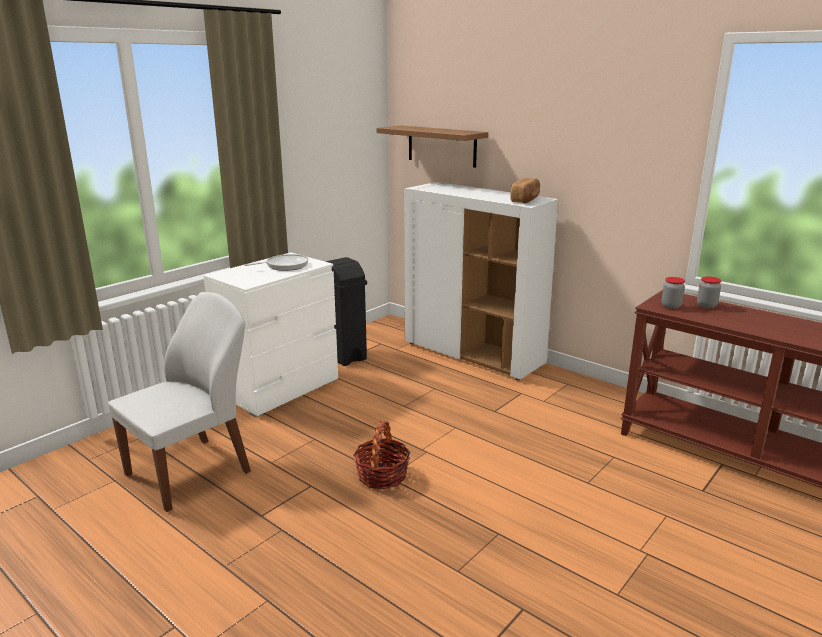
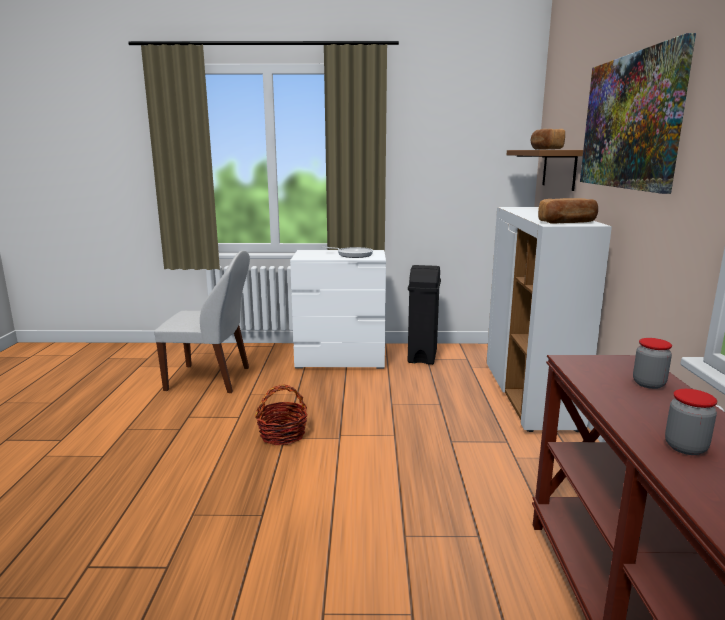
camera: 50 degrees right, 5 degrees down
jar [661,277,685,309] -> jar moved to [665,389,717,455]
none -> bread [531,129,565,150]
none -> picture [580,33,696,194]

